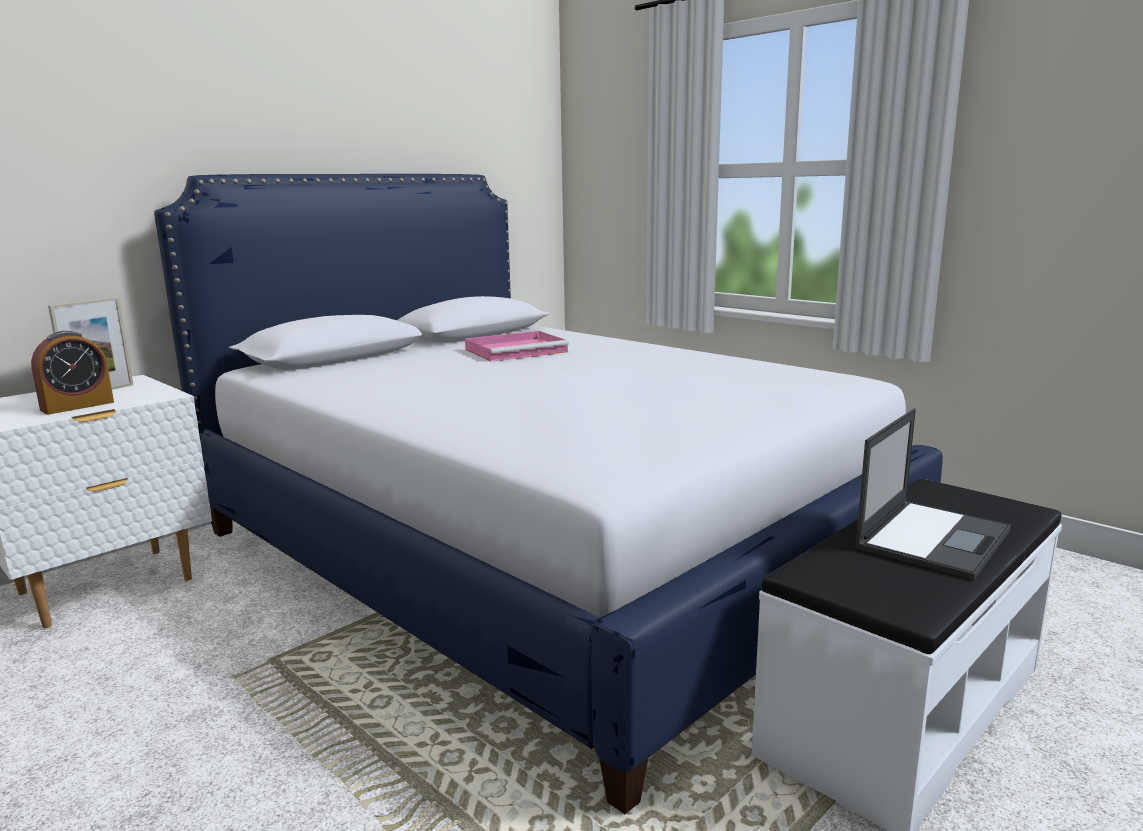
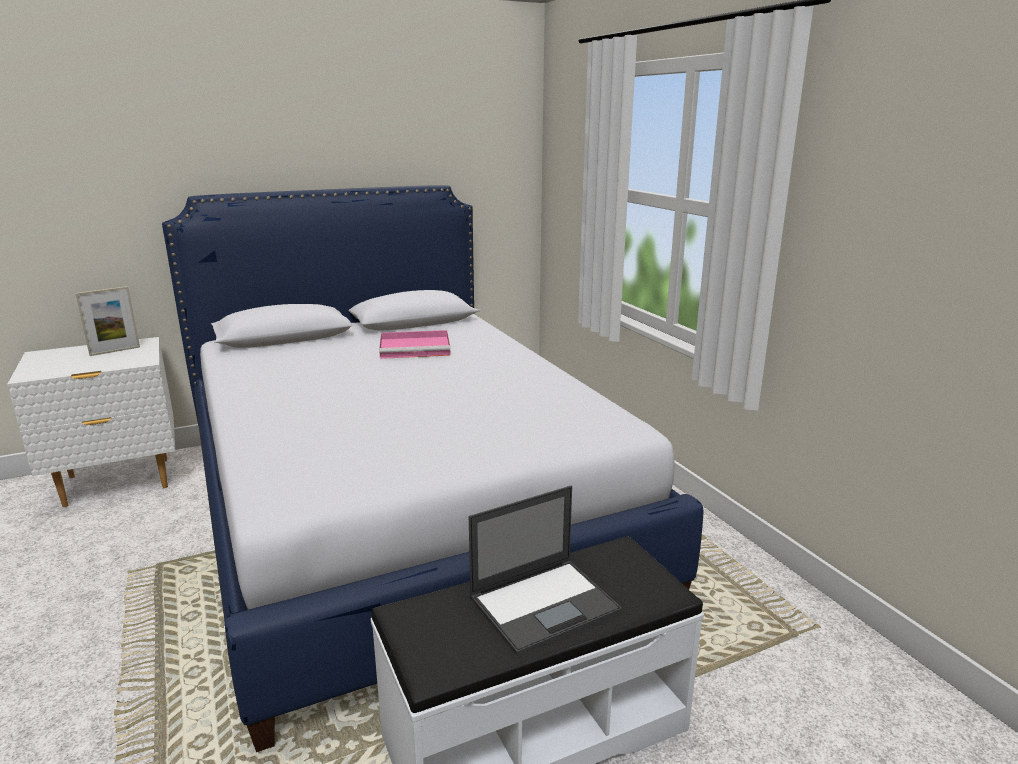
camera: 20 degrees right, 5 degrees up
alarm clock [31,331,114,415] -> none

